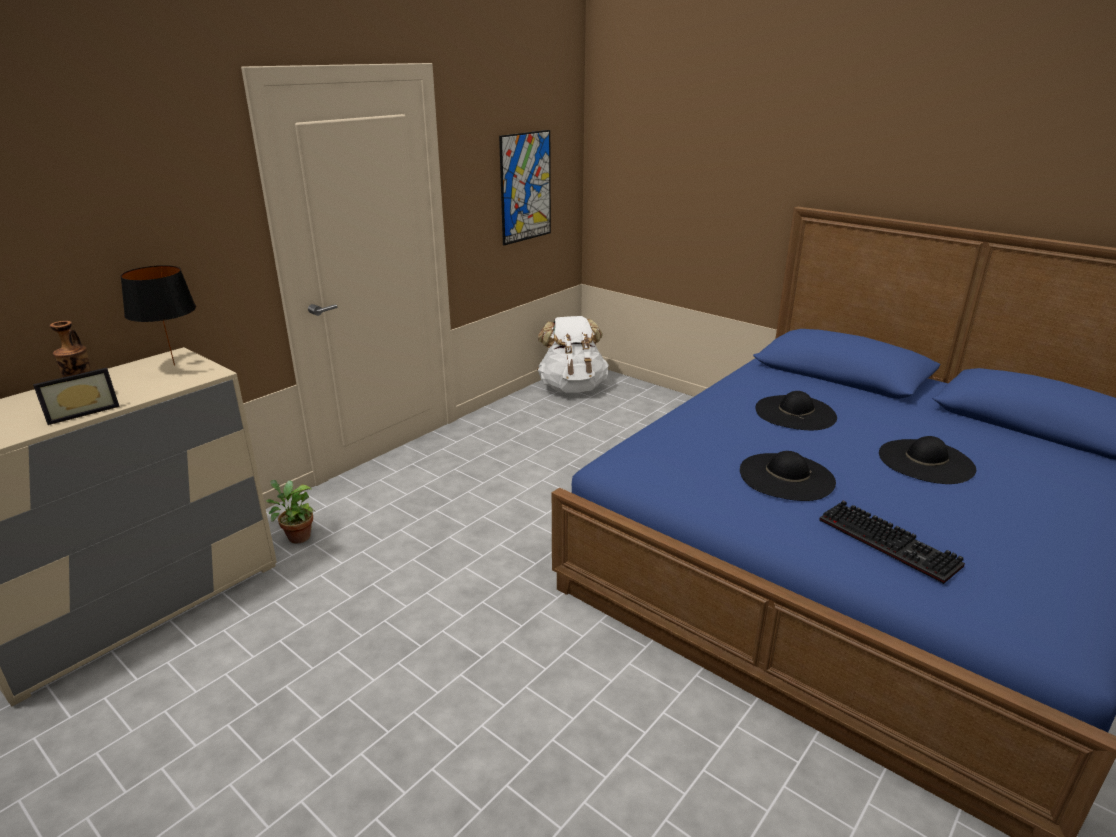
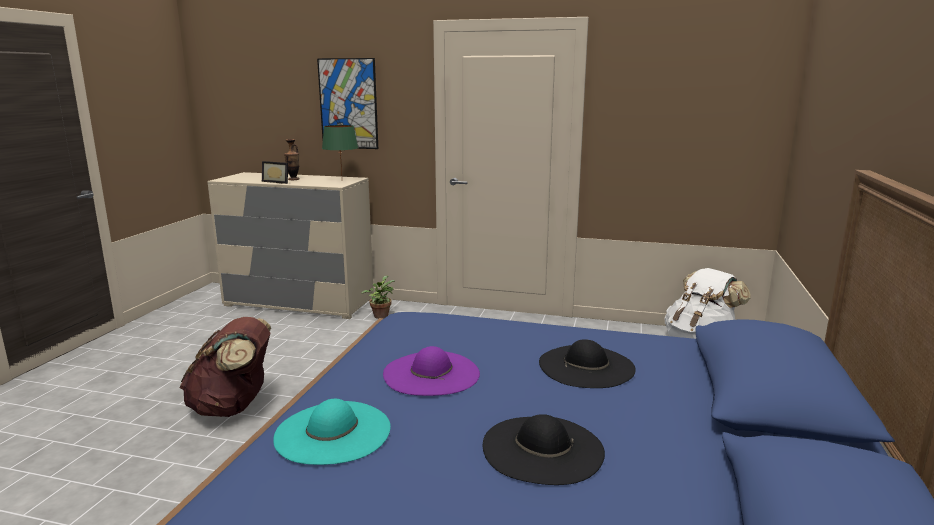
camera: 65 degrees right, 10 degrees down
black table lamp [120,265,196,366] -> green table lamp [322,125,358,175]
picture [499,130,551,245] -> picture moved to [317,58,378,149]
black hat [740,451,836,501] -> purple hat [383,346,480,396]
keyboard [819,500,965,584] -> turquoise hat [273,399,391,465]
none -> brown backpack [180,317,271,417]

